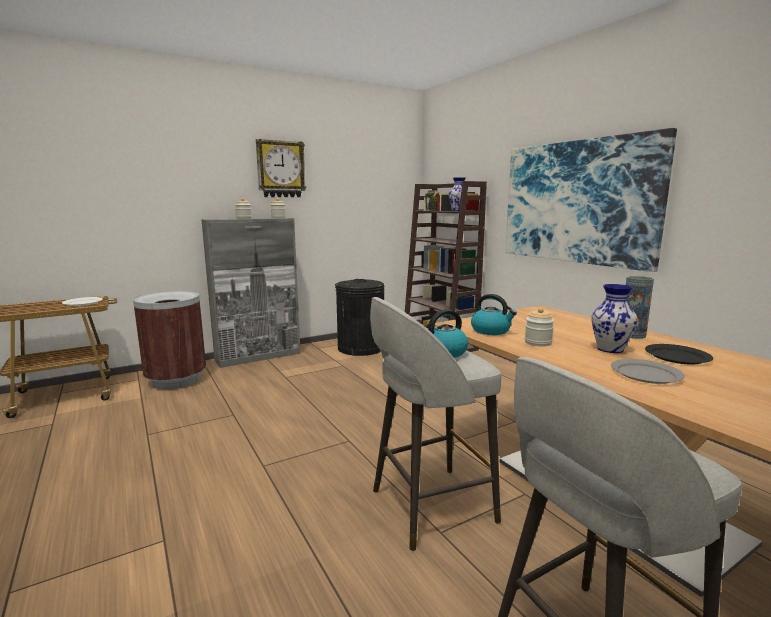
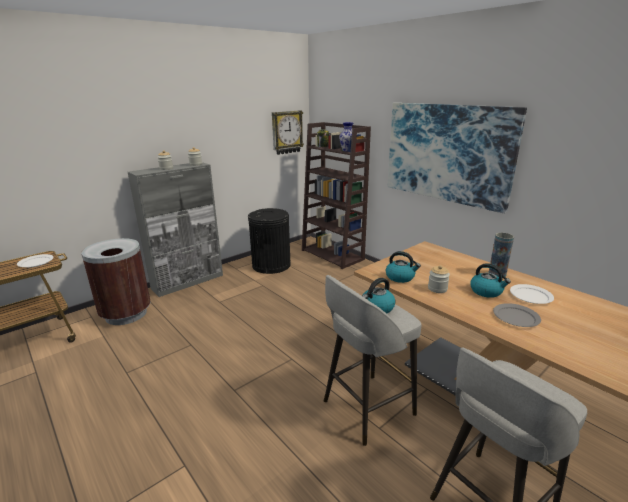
camera: 10 degrees left, 10 degrees up
wall clock [256,139,306,197] -> wall clock moved to [272,110,304,155]
vase [591,284,638,353] -> kettle [470,263,511,298]
black plate [645,344,713,365] -> white plate [510,284,554,304]

